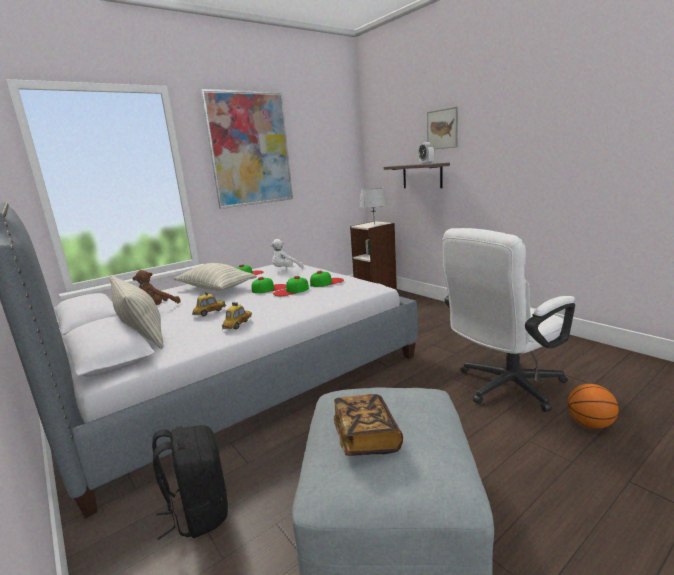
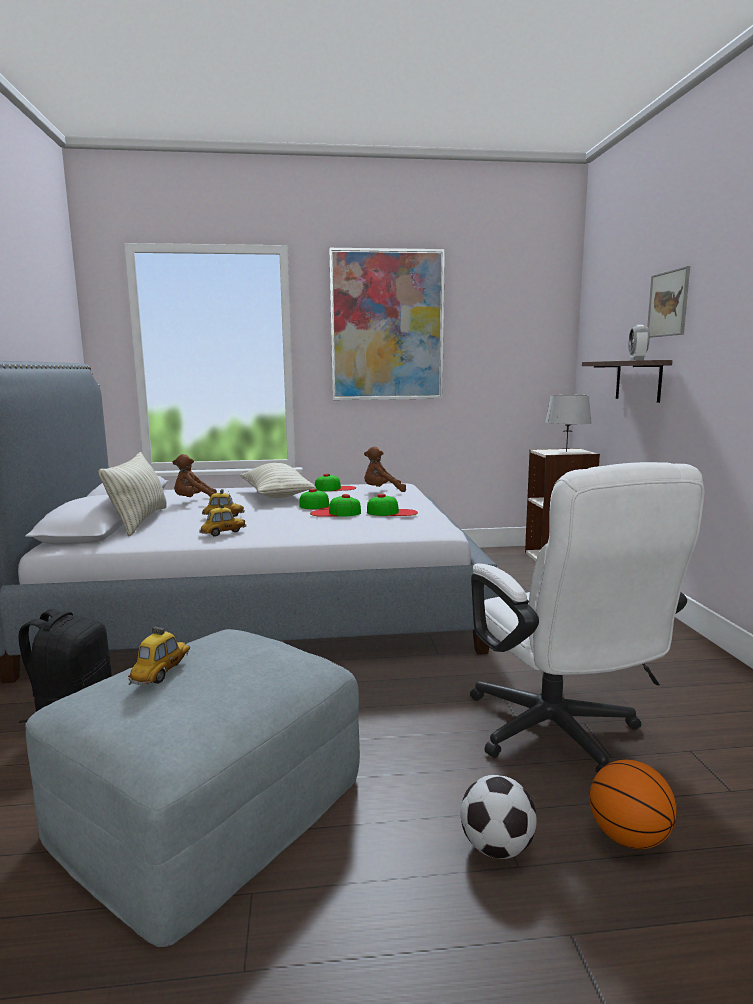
camera: 30 degrees right, 5 degrees down
white plush toy [270,239,303,268] -> brown plush toy [364,446,406,492]
book [334,394,403,456] -> toy car [128,624,190,685]
white office chair [442,228,575,412] -> white office chair turned 105 degrees counterclockwise [470,462,705,773]
none -> football [460,775,537,859]

